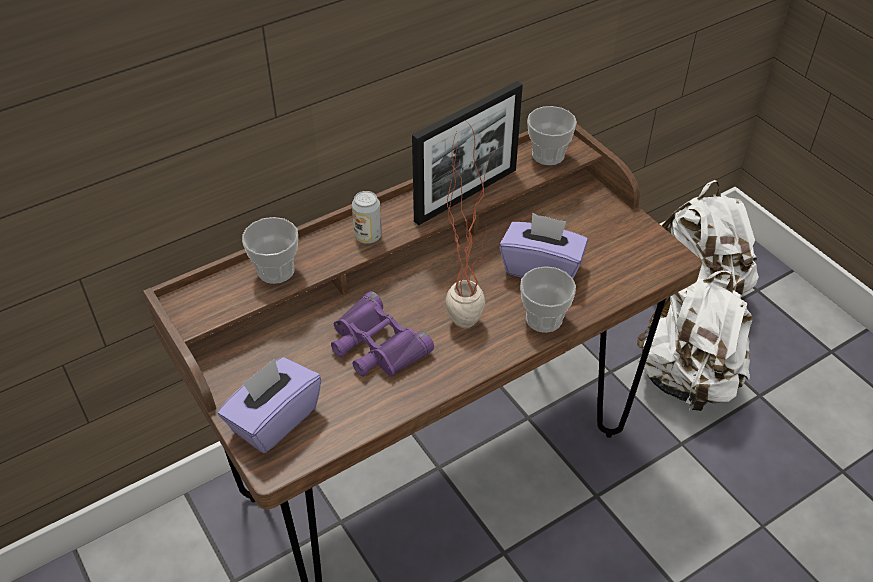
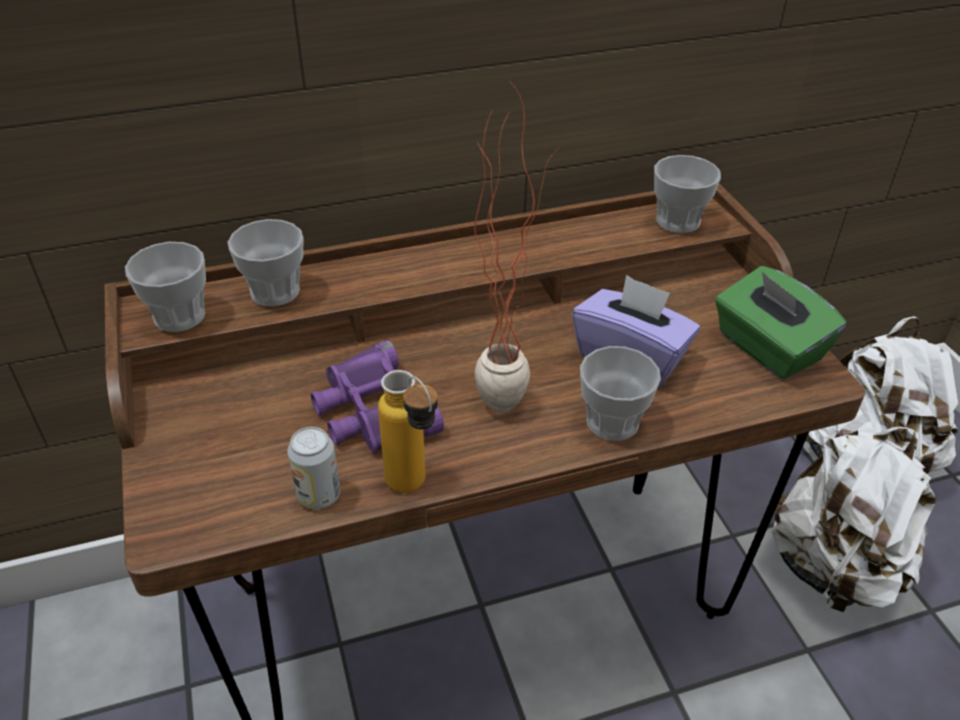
camera: 15 degrees right, 5 degrees down
purple tissue box [218,357,322,453] -> none
can [352,191,382,244] -> can moved to [287,427,340,509]
picture frame [412,81,523,225] -> none
none -> cup [125,242,206,332]
none -> bottle [378,370,438,493]
none -> green tissue box [715,266,846,379]

